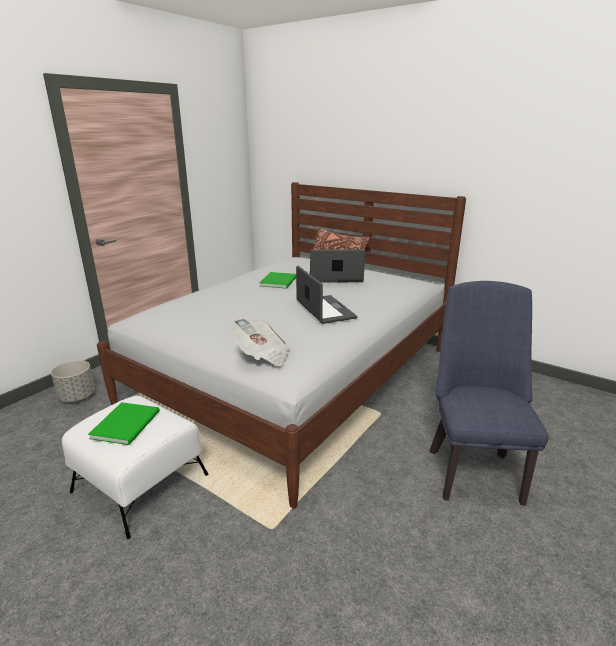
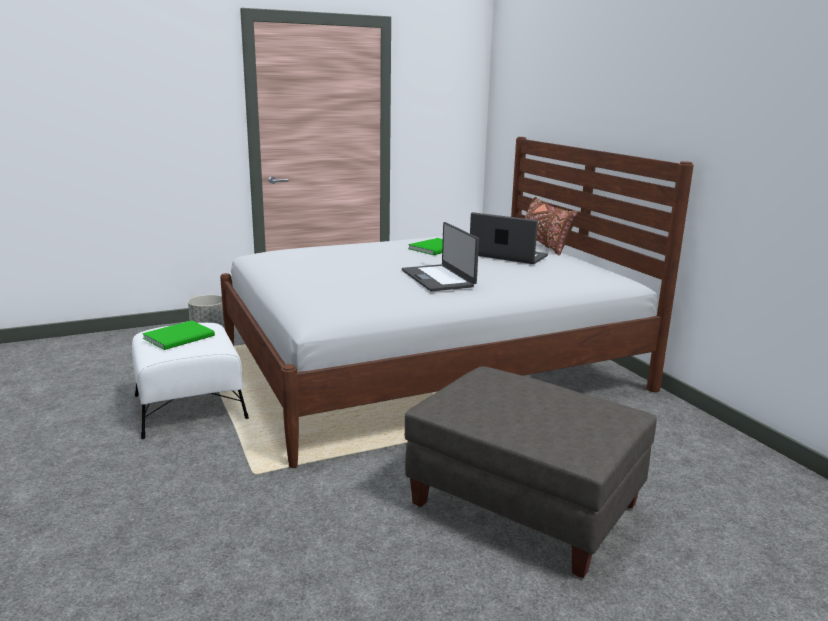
camera: 30 degrees right, 5 degrees down
newspaper [231,318,290,366] -> none
laptop [296,266,357,324] -> laptop turned 150 degrees clockwise [402,222,479,291]
blue chair [429,281,549,505] -> grey ottoman [405,366,657,578]

